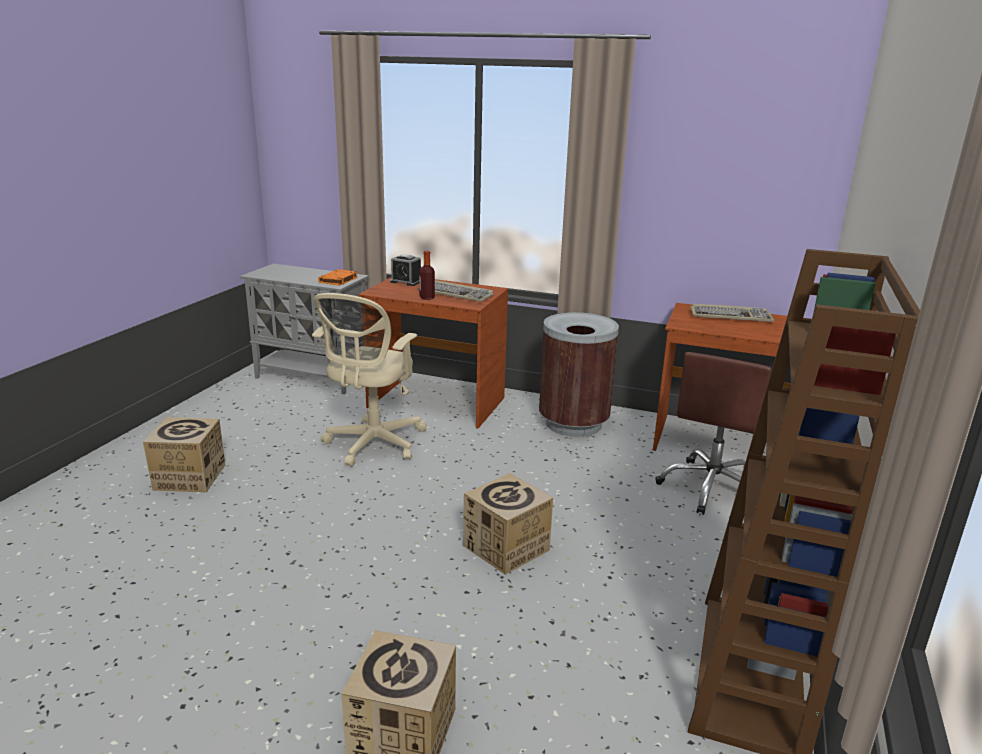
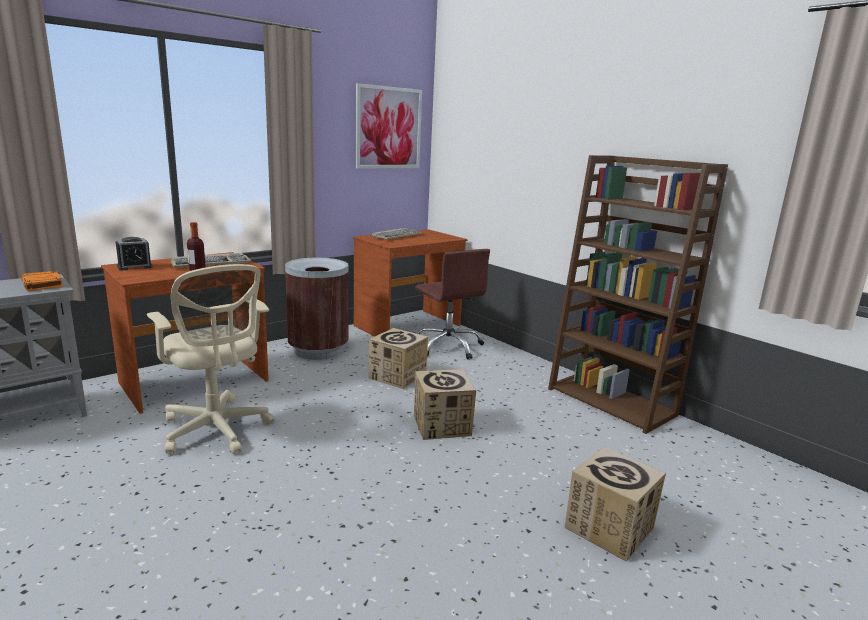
camera: 60 degrees left, 5 degrees down
cardboard box [143,417,225,493] -> cardboard box moved to [368,328,428,389]
none -> picture [356,83,422,169]

